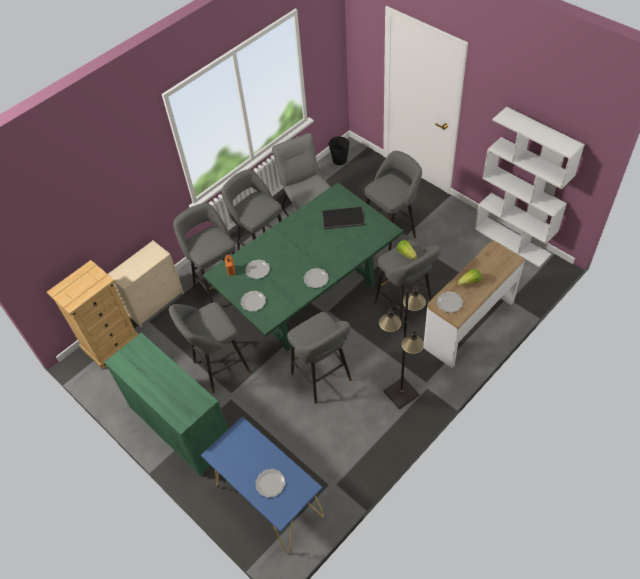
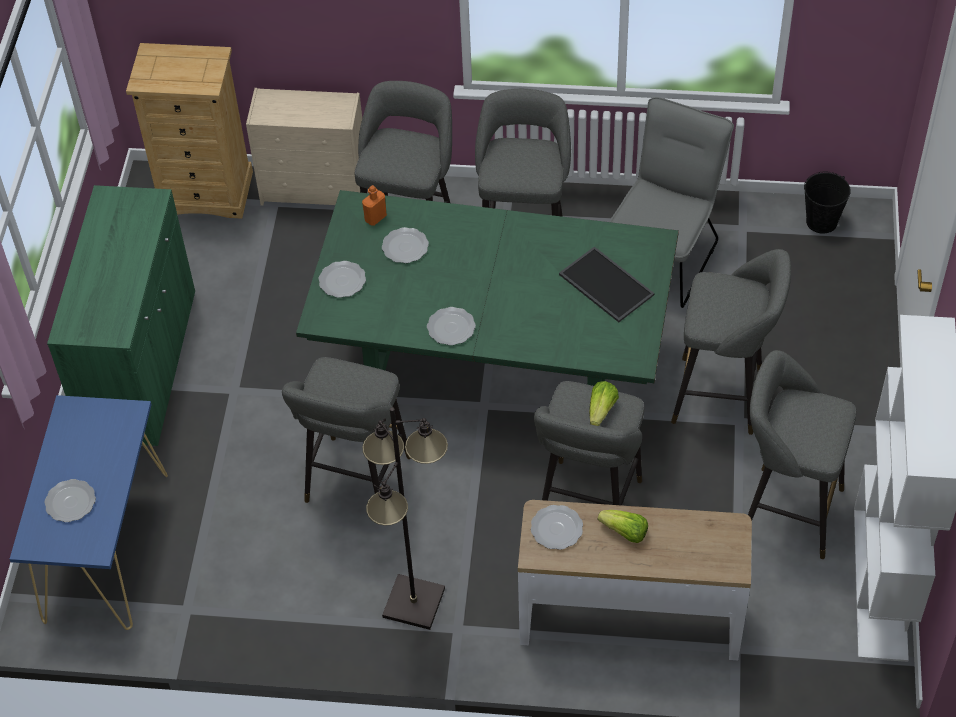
camera: 50 degrees right, 0 degrees up
grey stool [169,302,251,393] -> grey stool moved to [748,350,856,559]

